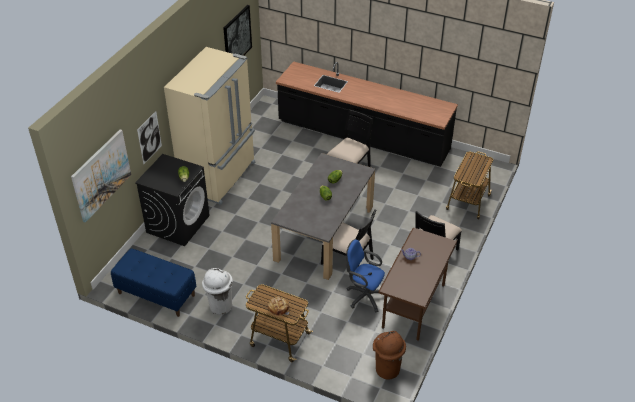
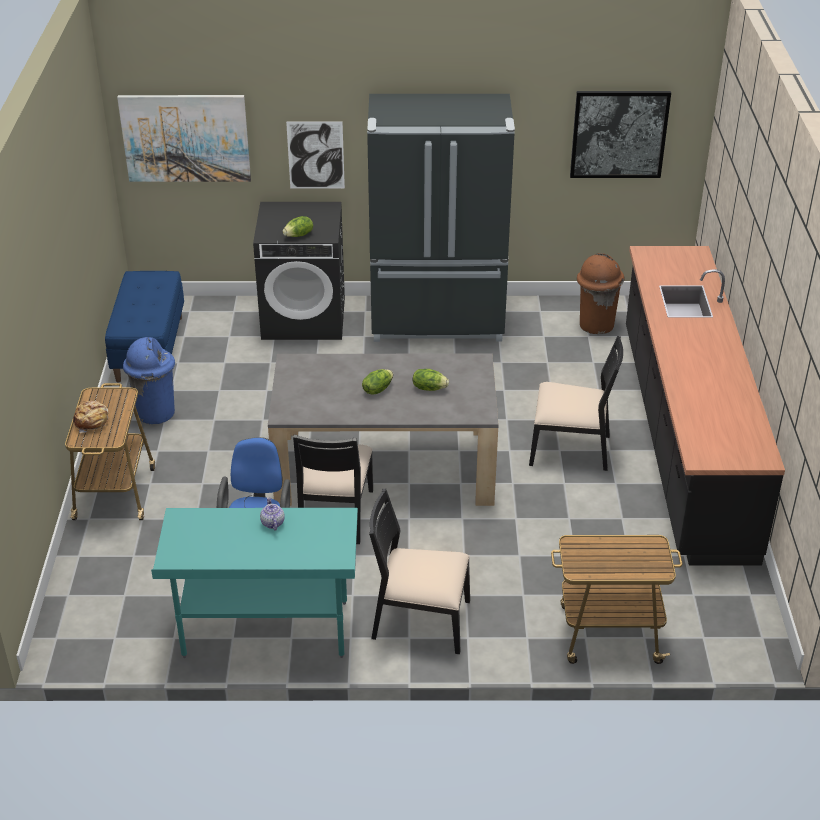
camera: 65 degrees right, 5 degrees down
beige fridge [164,47,255,205] -> black fridge [367,94,515,342]
white trash can [202,268,233,315] -> blue trash can [123,337,175,424]
brown trash can [373,331,406,379] -> brown trash can moved to [577,253,624,334]
brown desk [378,228,457,342] -> turquoise desk [151,508,358,658]

